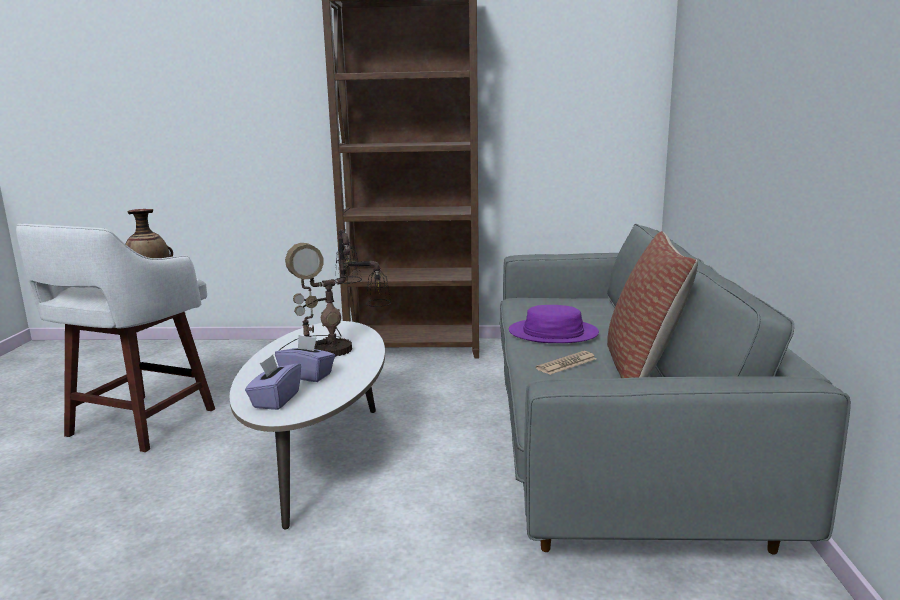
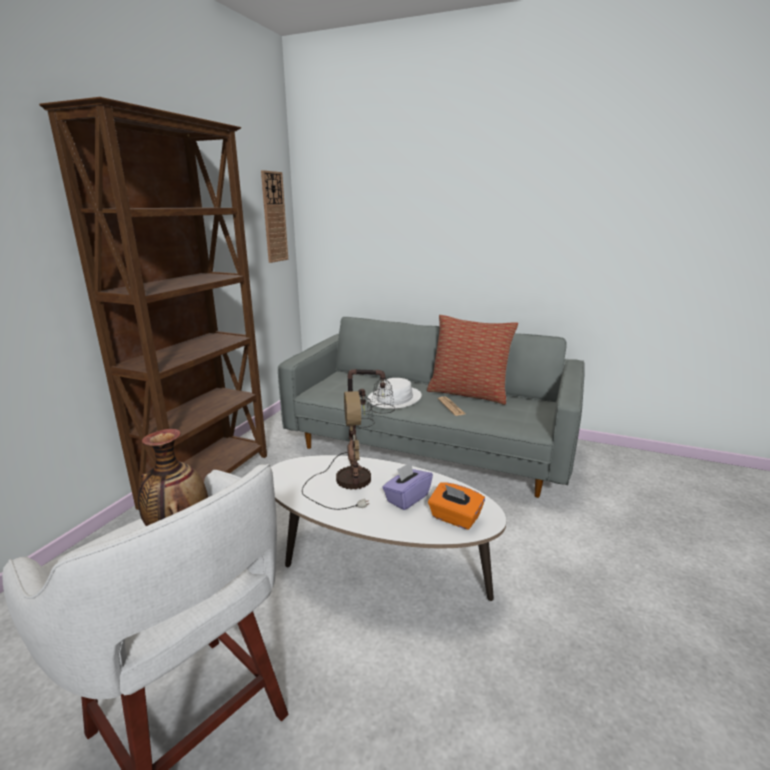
camera: 70 degrees left, 5 degrees up
purple tissue box [245,355,301,410] -> orange tissue box [428,482,485,530]
purple hat [509,305,599,343] -> white hat [367,378,422,409]
none -> wall clock [261,170,288,263]

